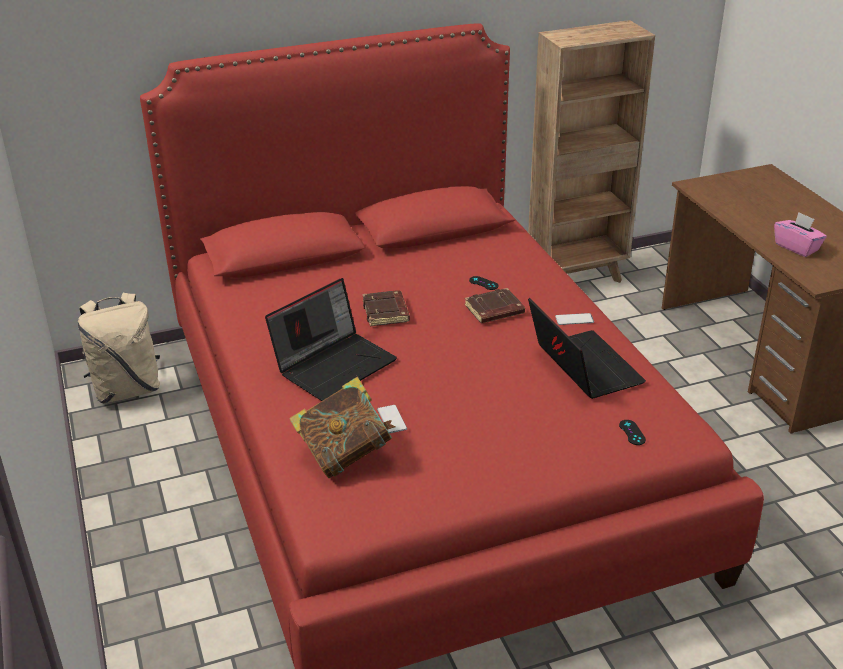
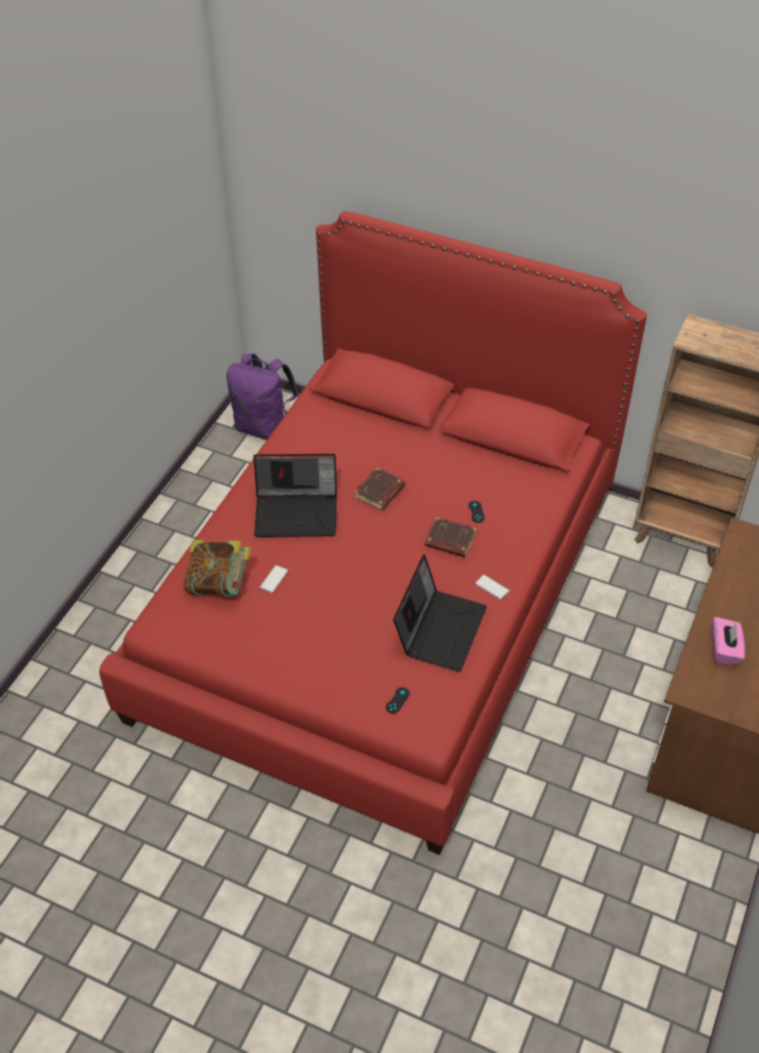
camera: 45 degrees right, 15 degrees up
beige backpack [78,293,160,403] -> purple backpack [226,353,299,439]

